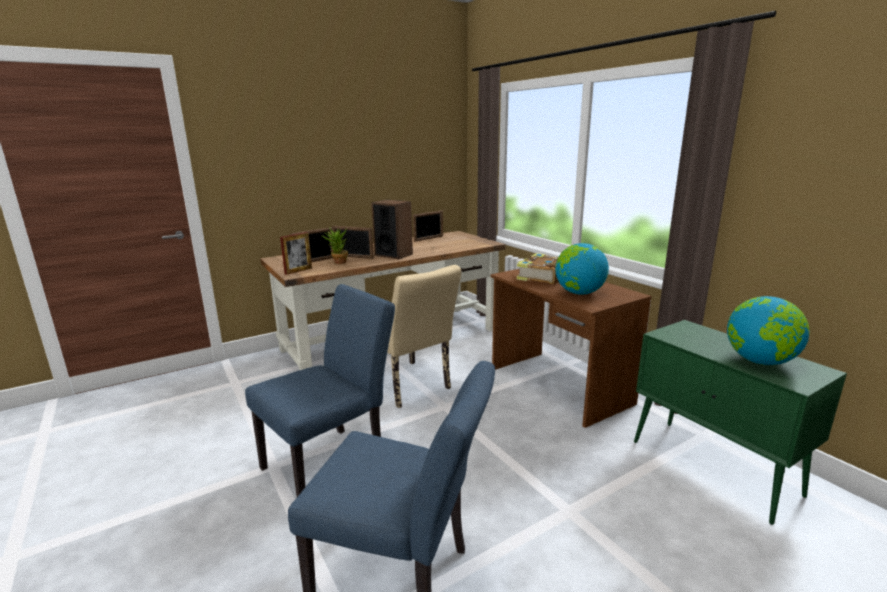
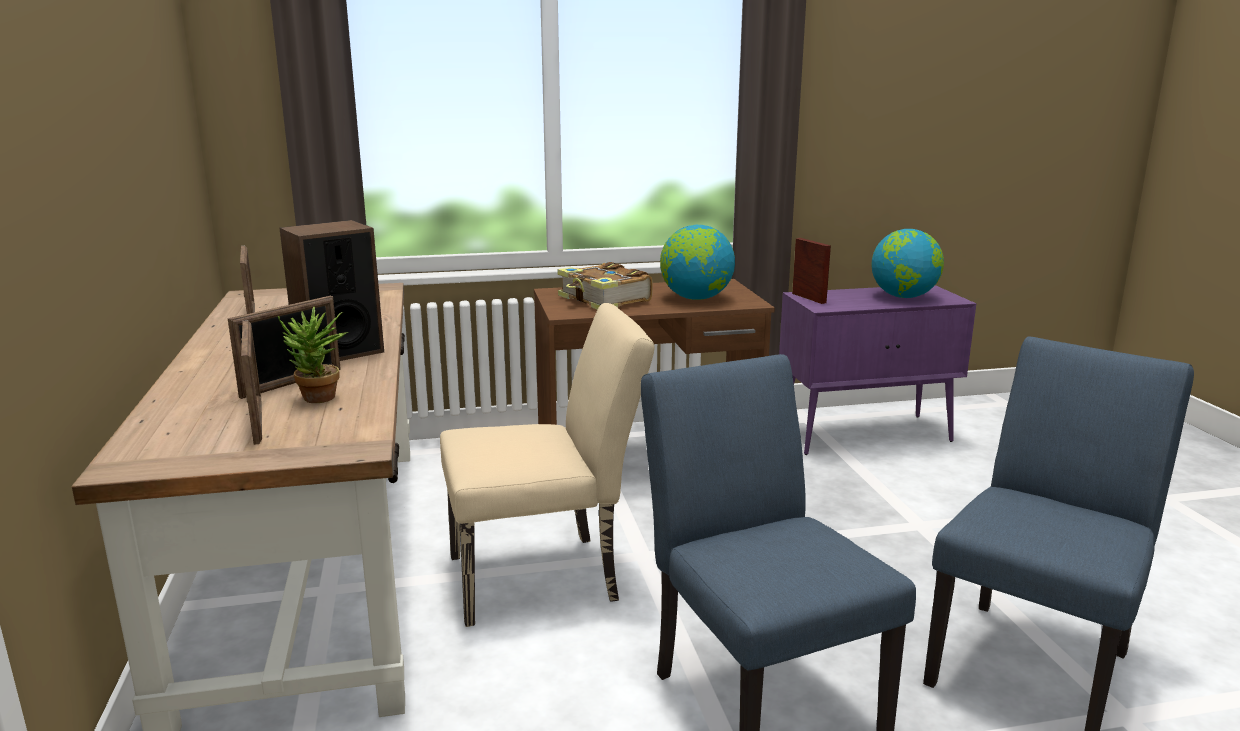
camera: 70 degrees left, 0 degrees up
picture frame [280,232,312,275] -> picture frame moved to [792,238,831,304]
green cabinet [634,320,847,525] -> purple cabinet [779,285,976,455]

